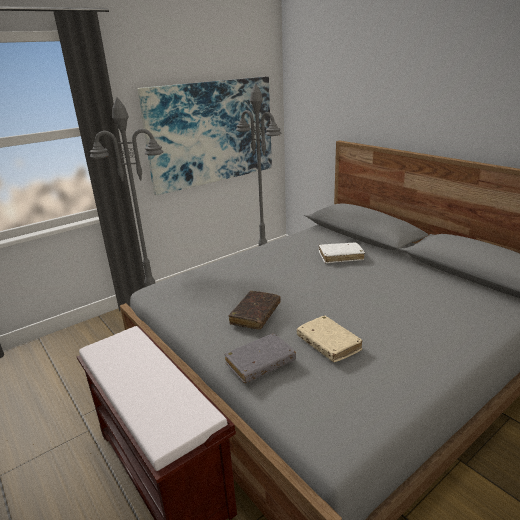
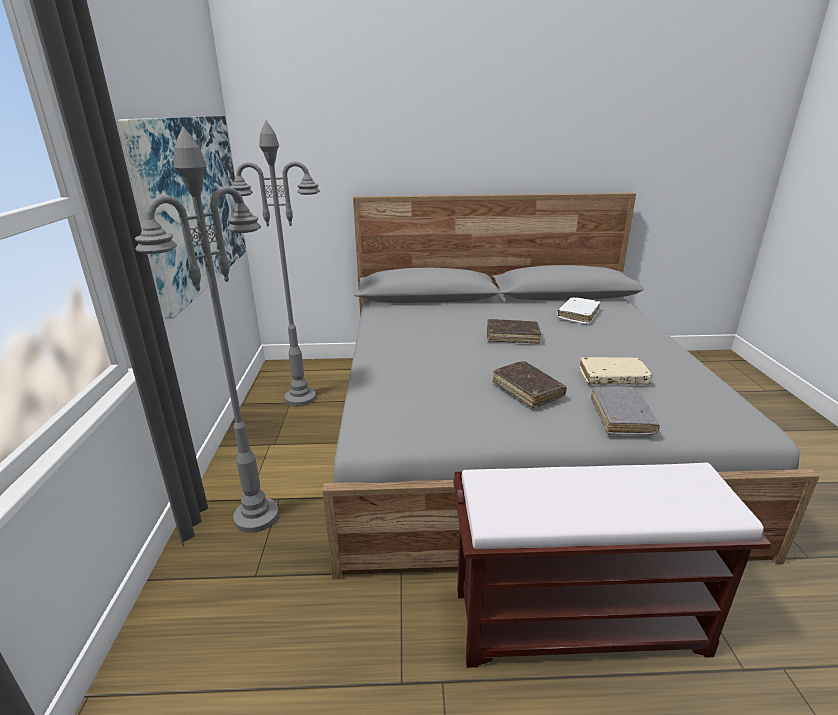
camera: 55 degrees left, 0 degrees up
white book [319,242,365,263] -> white book moved to [557,298,600,324]
none -> brown book [487,319,541,344]

